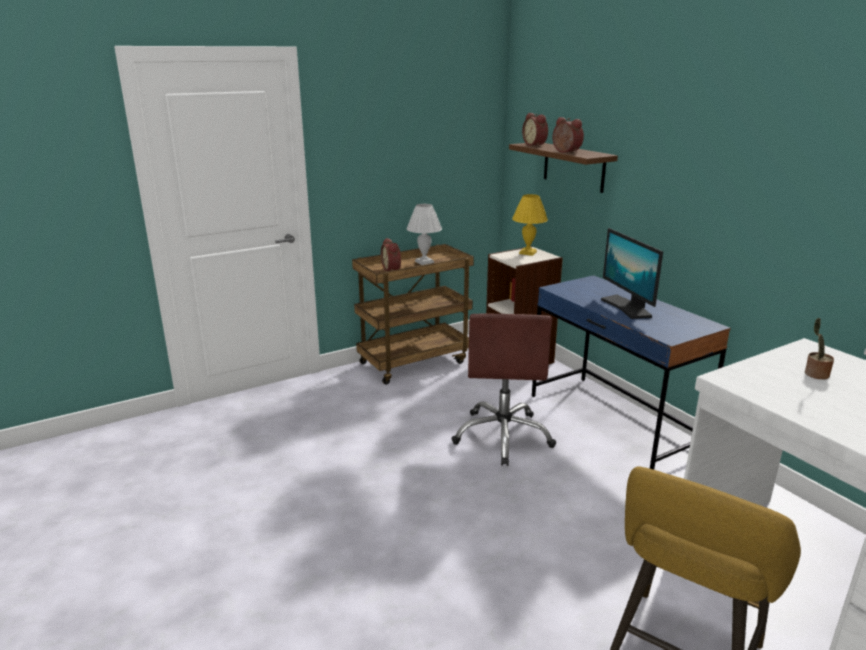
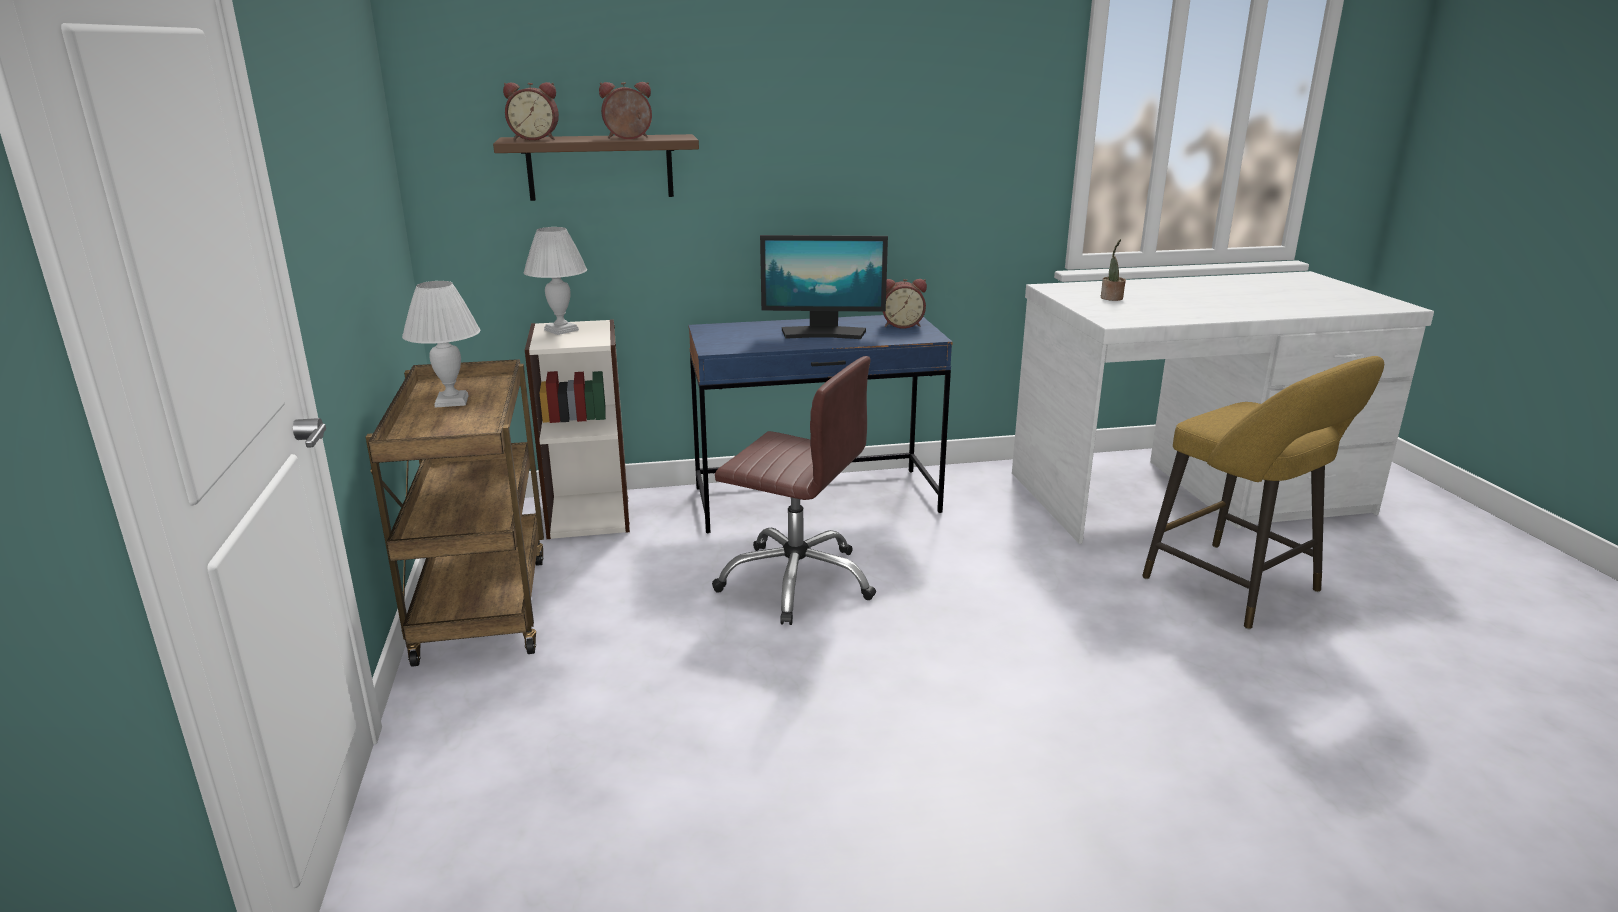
camera: 70 degrees left, 0 degrees up
alarm clock [381,238,401,271] -> alarm clock moved to [883,279,927,329]
yellow table lamp [512,194,548,256] -> white table lamp [524,227,587,335]

